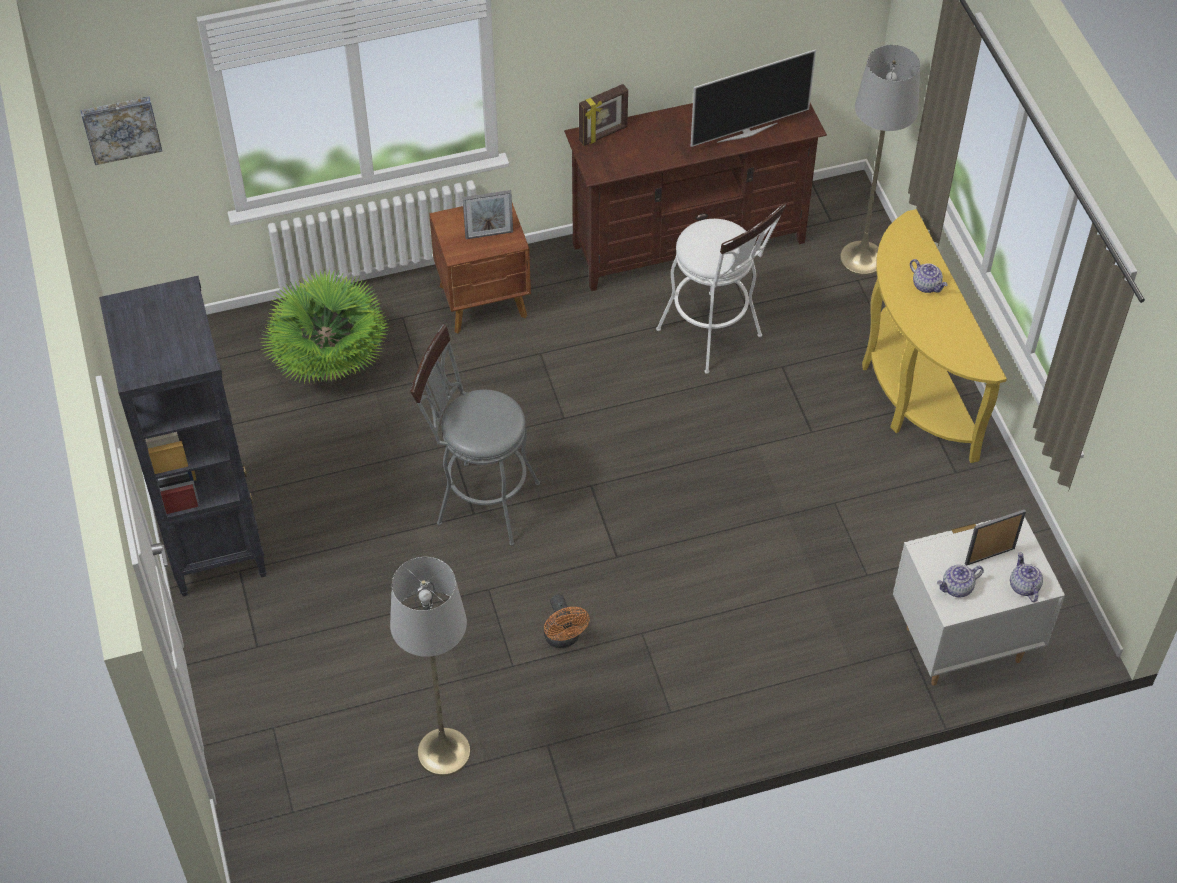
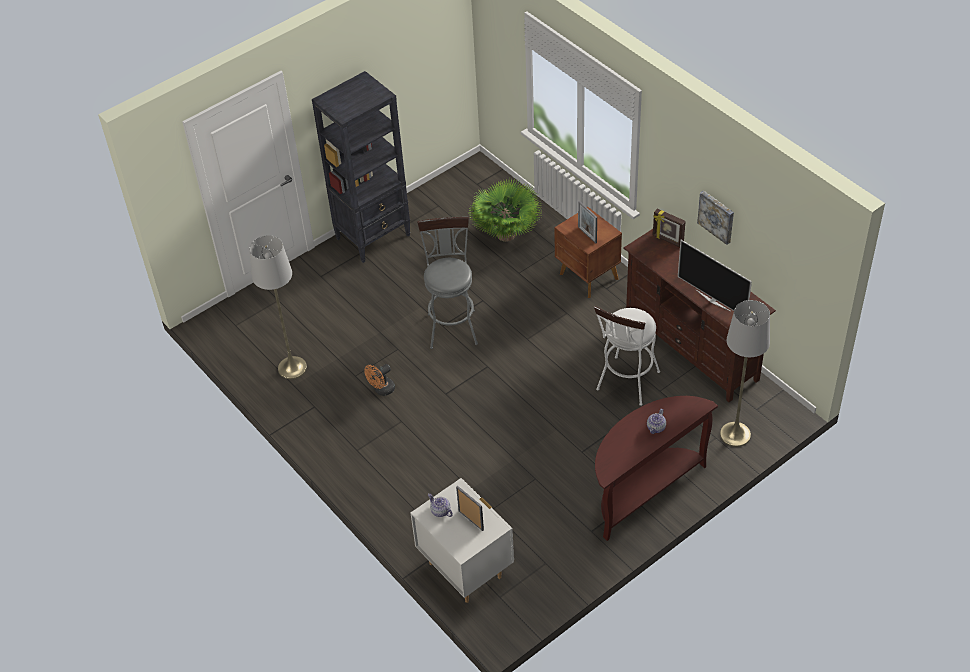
camera: 70 degrees right, 5 degrees down
picture [80,96,162,165] -> picture moved to [697,191,734,245]
yellow console table [862,209,1007,463] -> brown console table [595,396,718,541]
teapot [1010,552,1043,602] -> none

